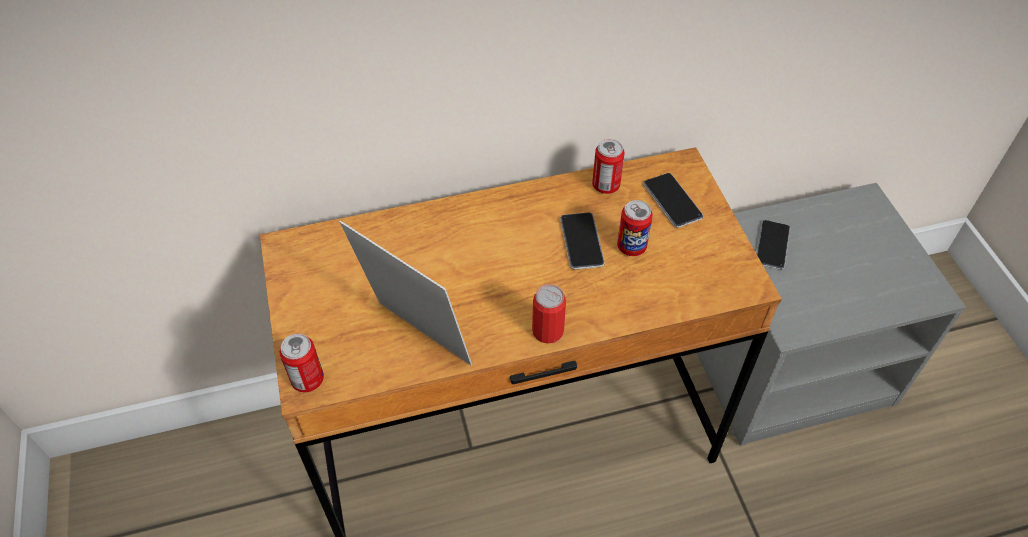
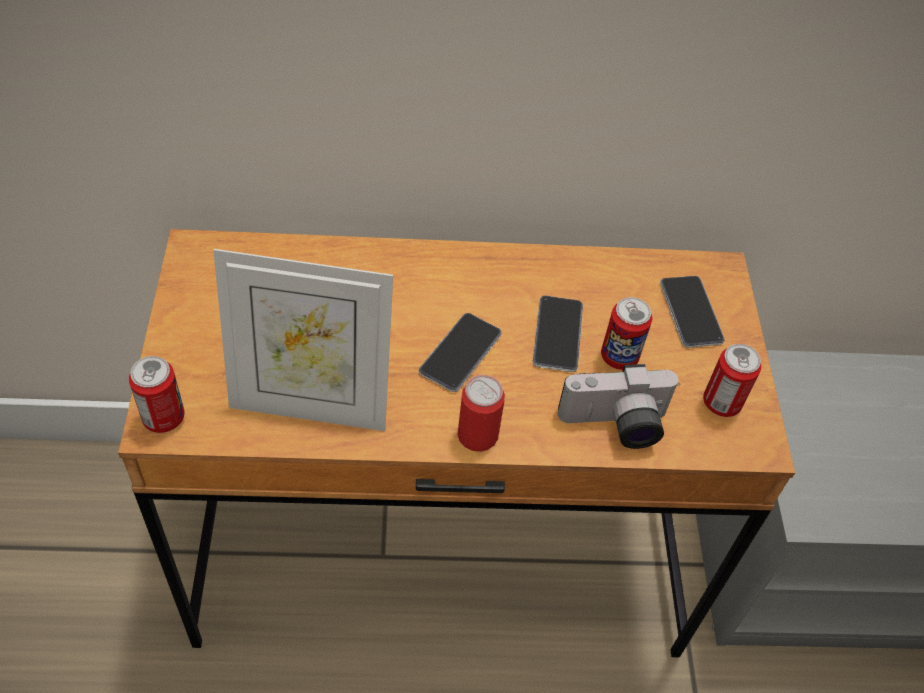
camera: 10 degrees right, 0 degrees up
picture frame [340,221,472,365] -> picture frame turned 135 degrees clockwise [213,249,393,431]
can [592,139,625,194] -> can moved to [703,344,761,417]
phone [756,220,790,270] -> phone moved to [419,313,502,392]
none -> camera [558,364,680,449]

